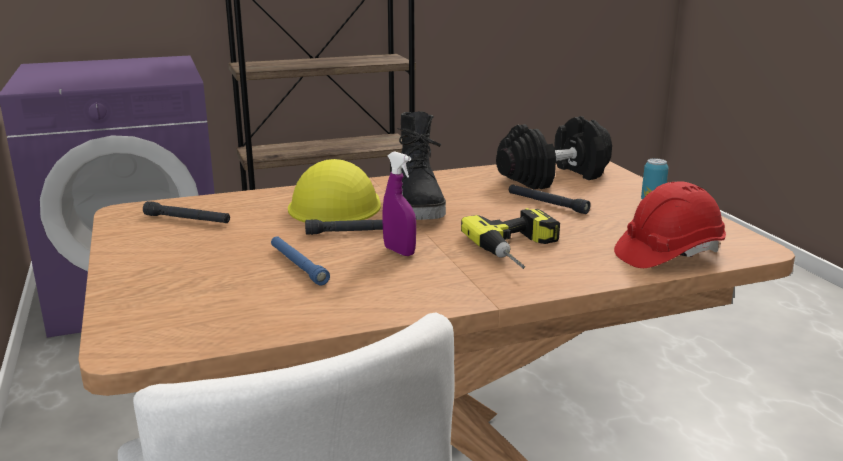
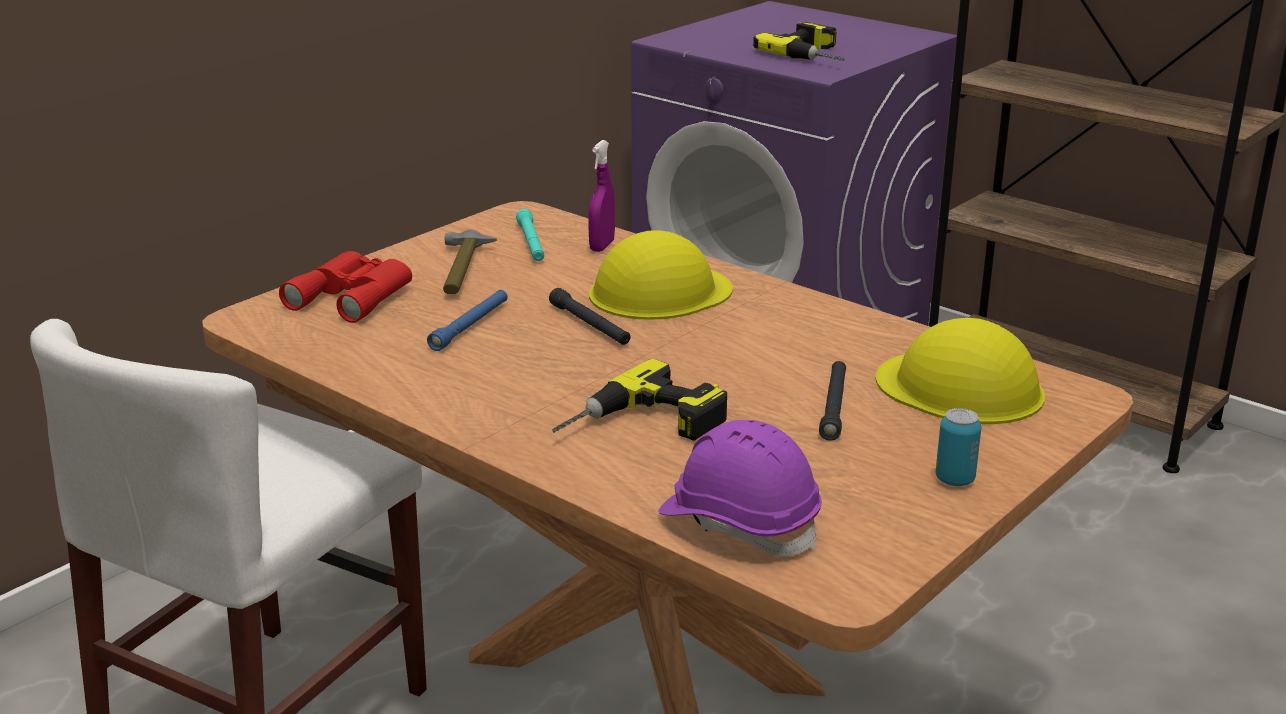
camera: 60 degrees right, 5 degrees up
black flashlight [143,201,230,223] -> turquoise flashlight [516,209,544,261]
purple spray bottle [382,151,416,256] -> purple spray bottle moved to [588,140,615,252]
black boot [399,111,446,220] -> none
black dumbbell [496,116,612,190] -> yellow hard hat [876,318,1045,424]
red hard hat [614,182,726,268] -> purple hard hat [658,420,822,556]
none -> red binoculars [279,251,412,323]
none -> hammer [443,229,497,294]
none -> power drill [753,22,844,61]

